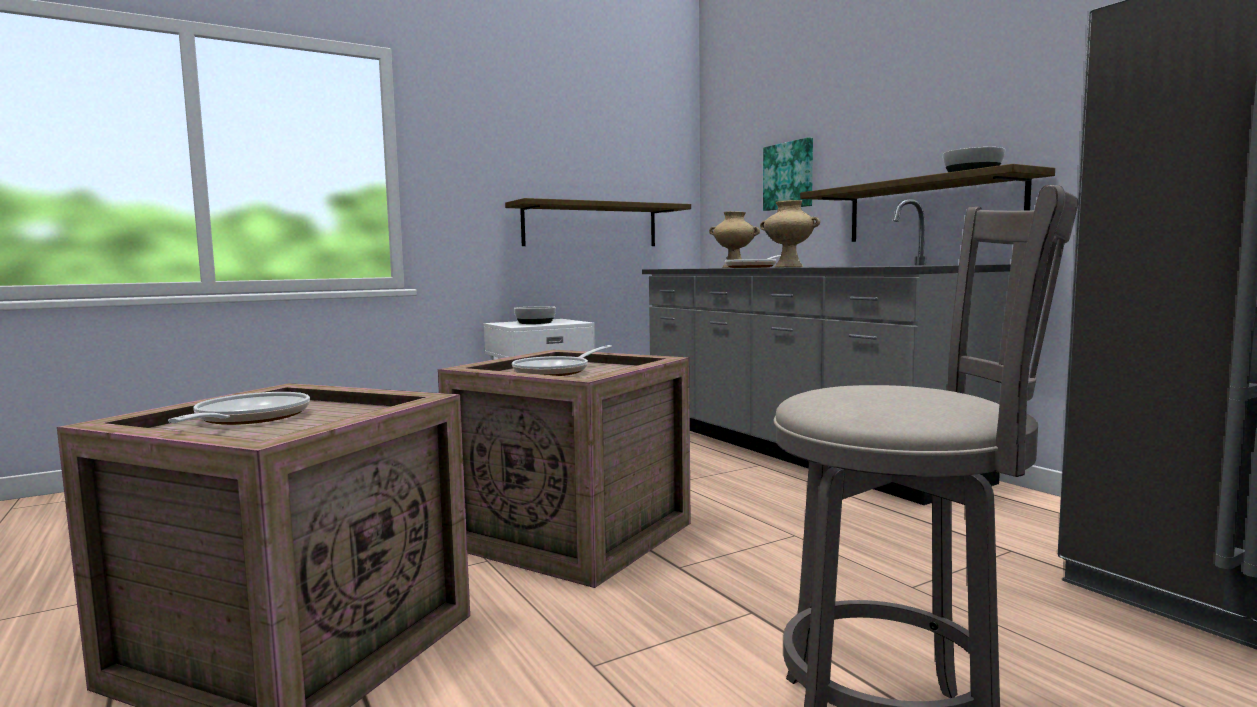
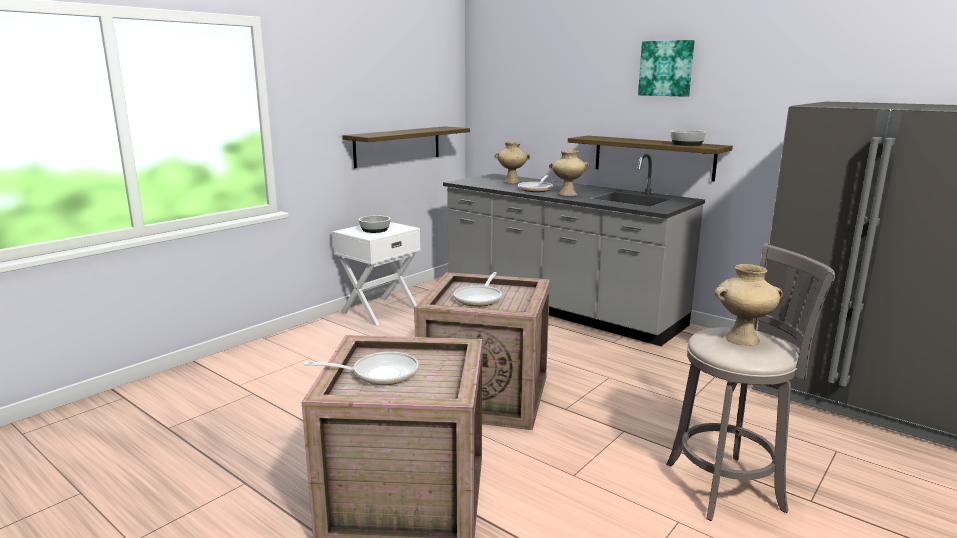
camera: 20 degrees left, 10 degrees up
frying pan [168,392,310,425] -> frying pan turned 105 degrees clockwise [304,352,419,385]
picture [763,138,813,211] -> picture moved to [638,40,695,97]
none -> beige vase [714,264,783,346]

